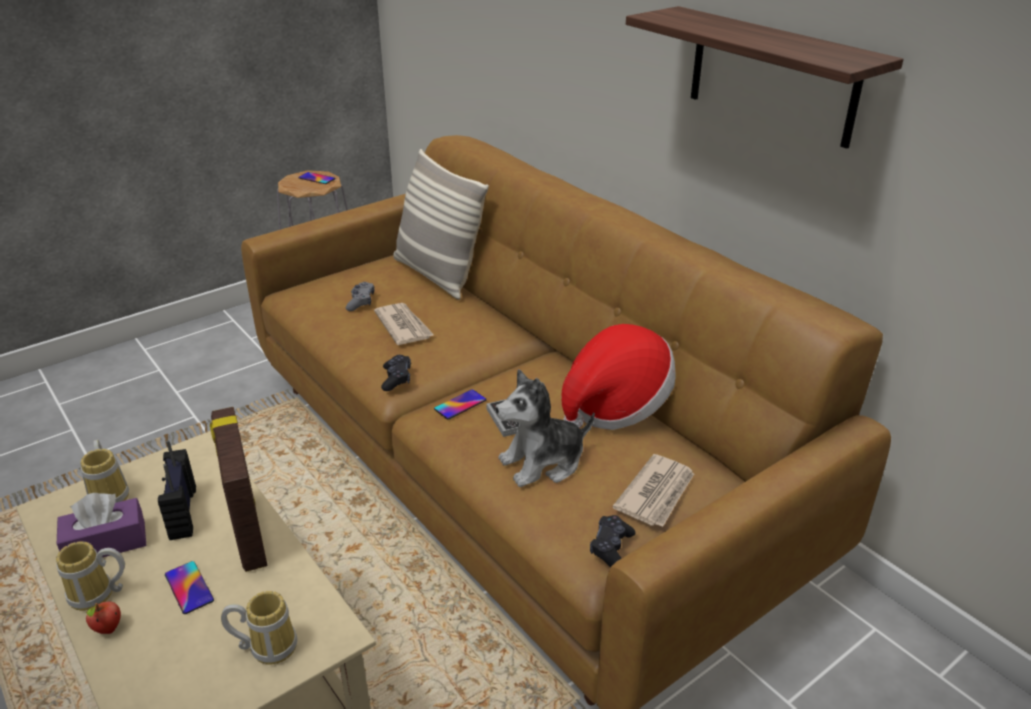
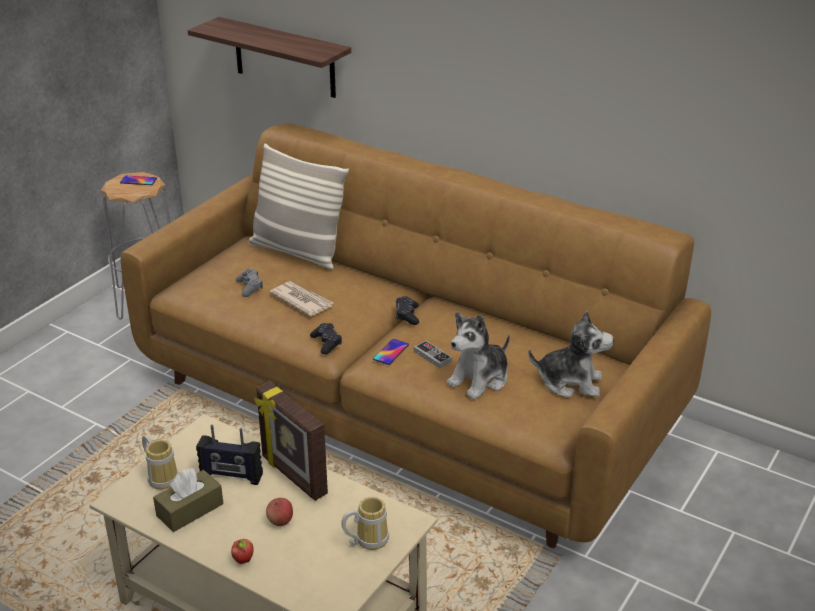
camera: 20 degrees left, 0 degrees up
mug [56,541,125,611] -> none
purple tissue box [57,493,146,557] -> brown tissue box [153,468,223,532]
radio [158,440,196,540] -> radio turned 45 degrees counterclockwise [196,425,263,485]
phone [165,561,214,614] -> apple [266,498,293,526]
hat [561,324,676,430] -> none
black game controller [590,515,636,567] -> black game controller moved to [396,296,419,325]
newspaper [613,454,694,527] -> plush toy [528,310,614,398]
shelf [626,6,903,149] -> shelf moved to [188,17,351,98]

